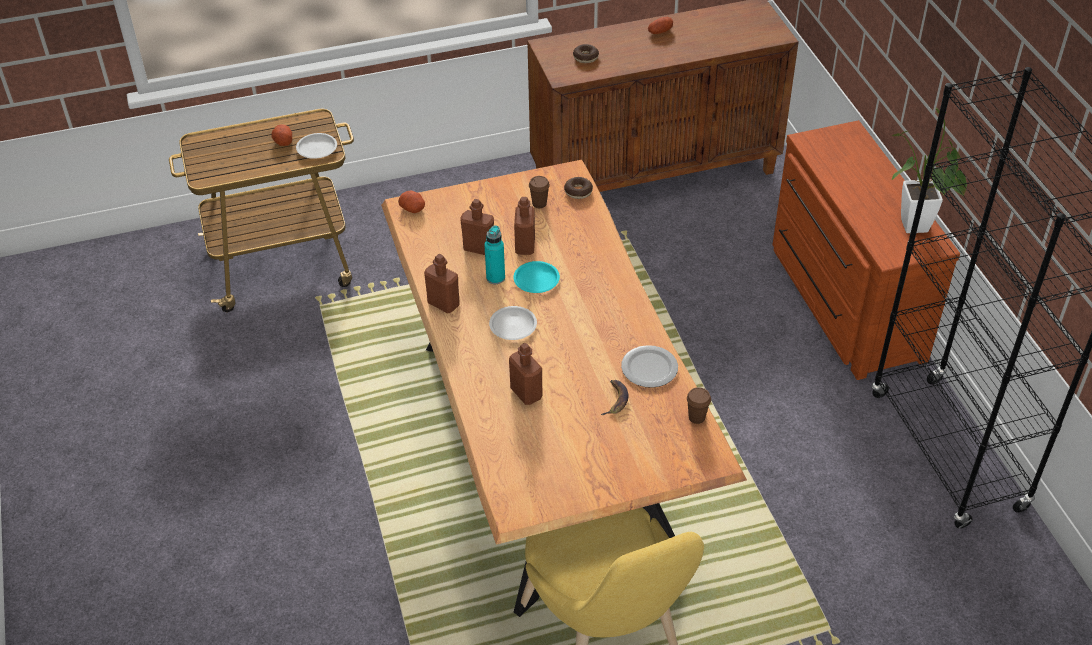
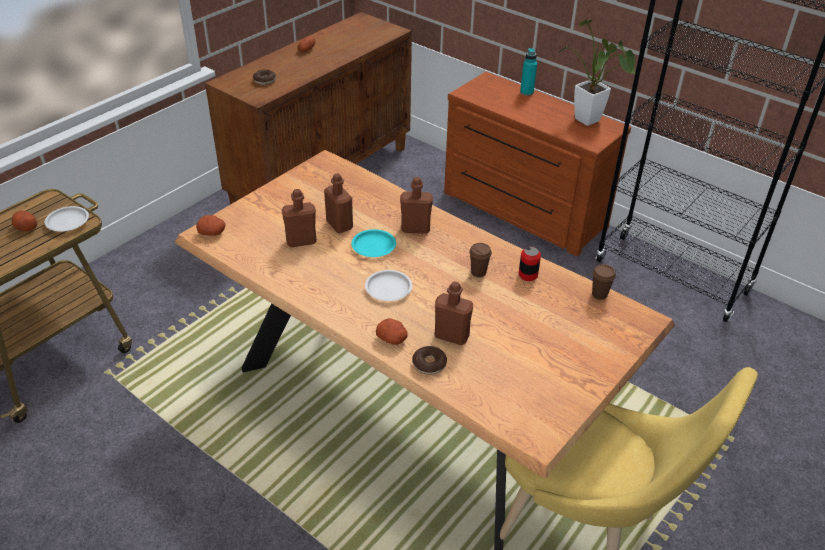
camera: 35 degrees left, 5 degrees down
brown bottle [424,254,460,313] -> brown bottle moved to [400,177,433,234]
turquoise bottle [484,225,505,284] -> turquoise bottle moved to [520,48,537,96]
brown cup [529,176,550,208] -> brown cup moved to [469,243,492,277]
donut [564,177,593,199] -> donut moved to [412,346,447,375]
banana [601,380,629,415] -> none
plate [621,345,678,388] -> can [519,247,541,281]
none -> potato [376,318,408,345]

